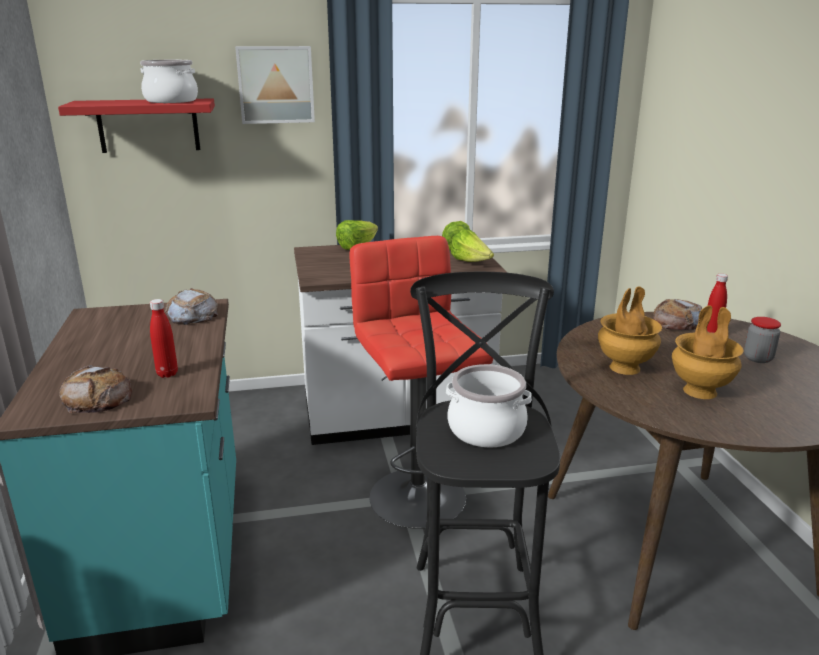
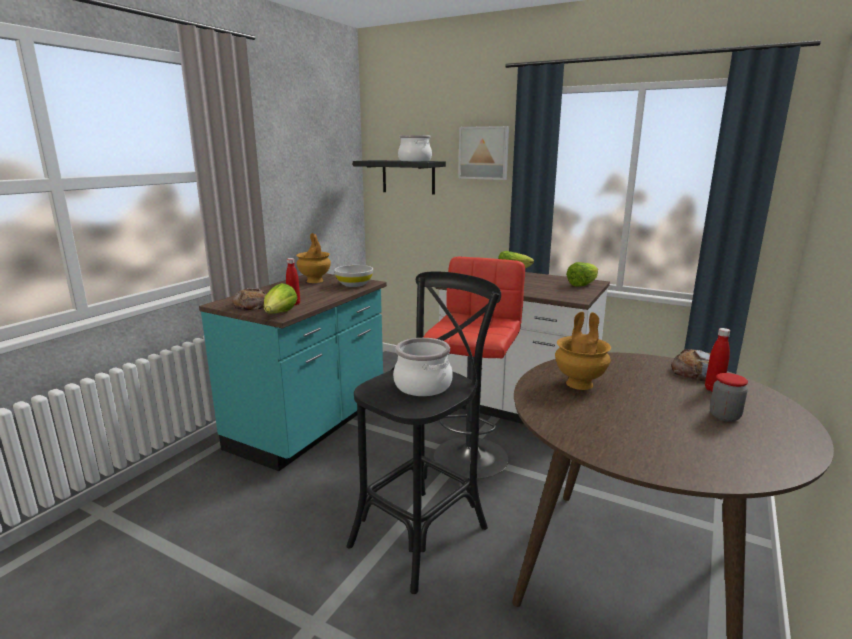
camera: 40 degrees right, 5 degrees down
red shelf [58,98,215,153] -> black shelf [353,160,446,195]
bread [165,288,218,325] -> white bowl [334,265,373,287]
lettuce [451,229,494,262] -> lettuce moved to [264,283,298,314]
brown vase [672,305,743,399] -> brown vase moved to [296,233,331,283]

